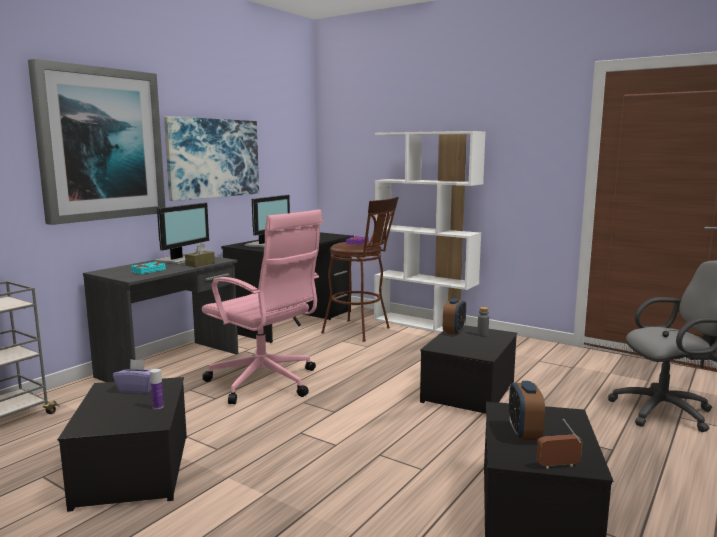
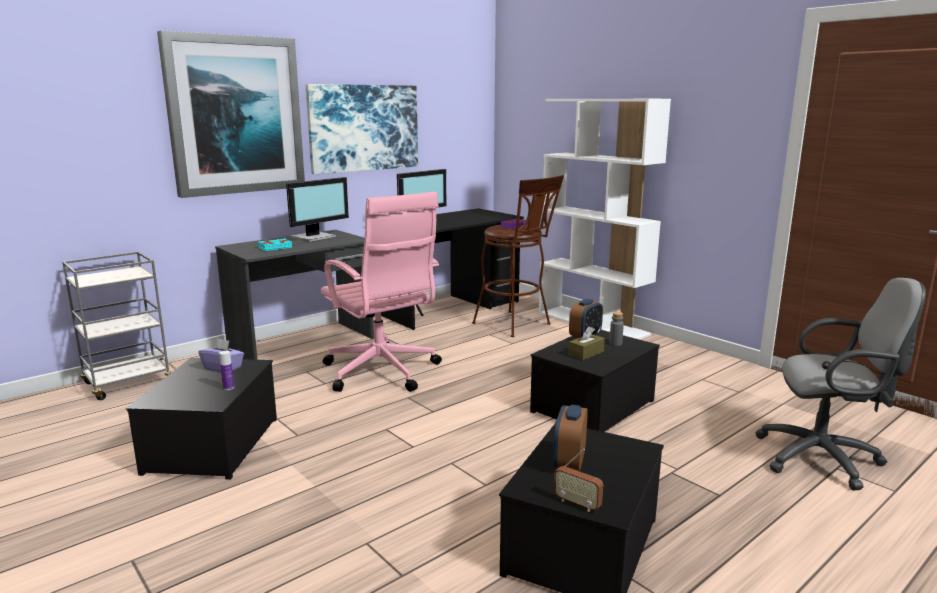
camera: 15 degrees right, 5 degrees up
brown tissue box [185,242,215,267] -> brown tissue box moved to [568,326,605,361]
radio [536,419,582,469] -> radio turned 150 degrees counterclockwise [554,449,603,512]

